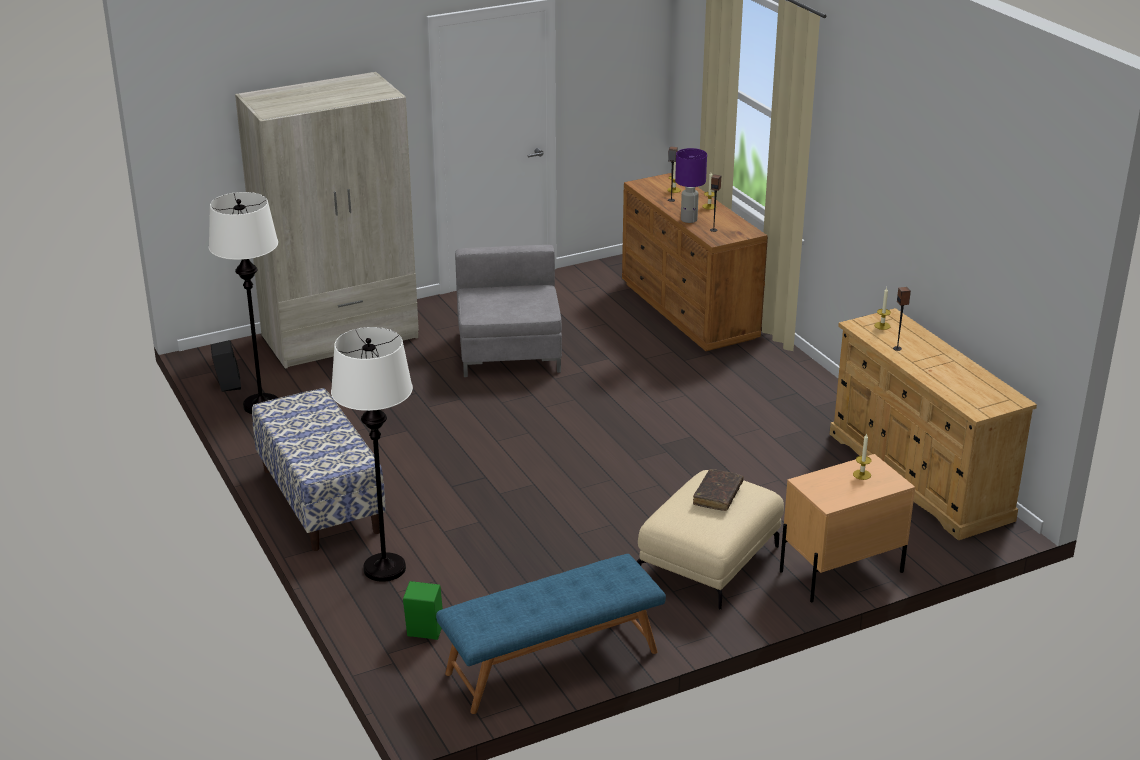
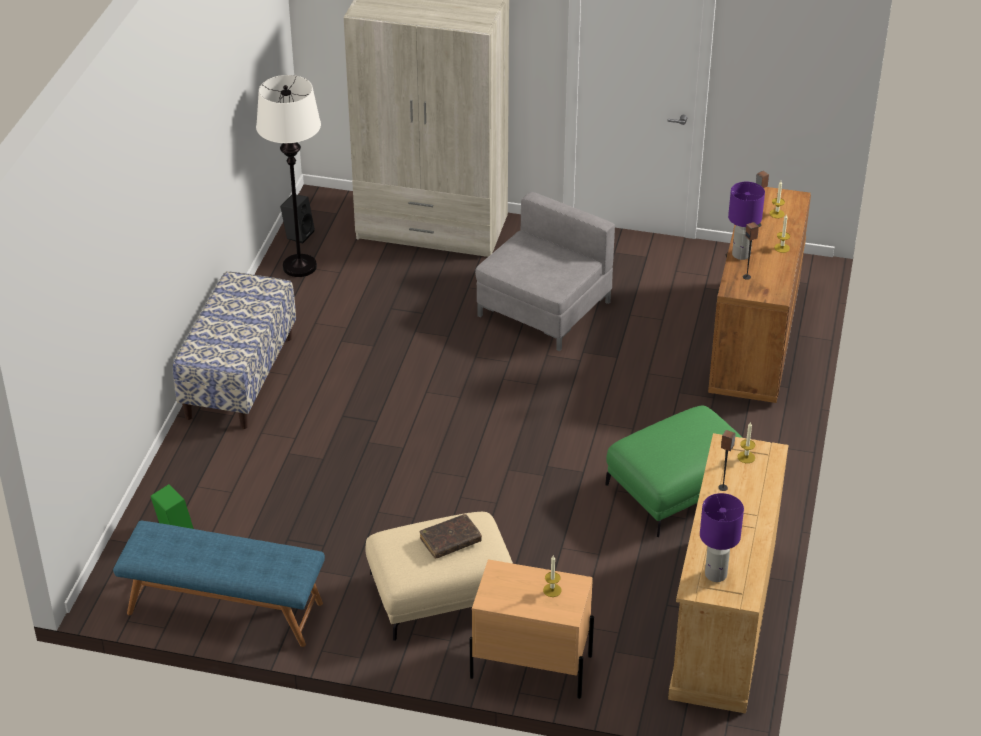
camera: 40 degrees right, 10 degrees up
white floor lamp [331,327,413,582] -> none
none -> green ottoman [605,406,743,537]
none -> purple table lamp [700,493,744,582]

